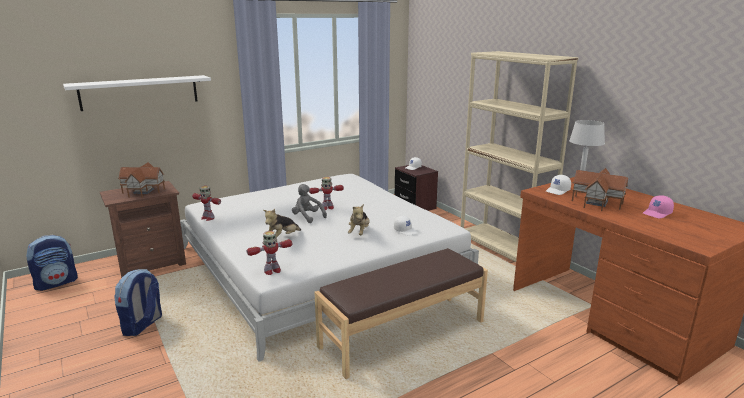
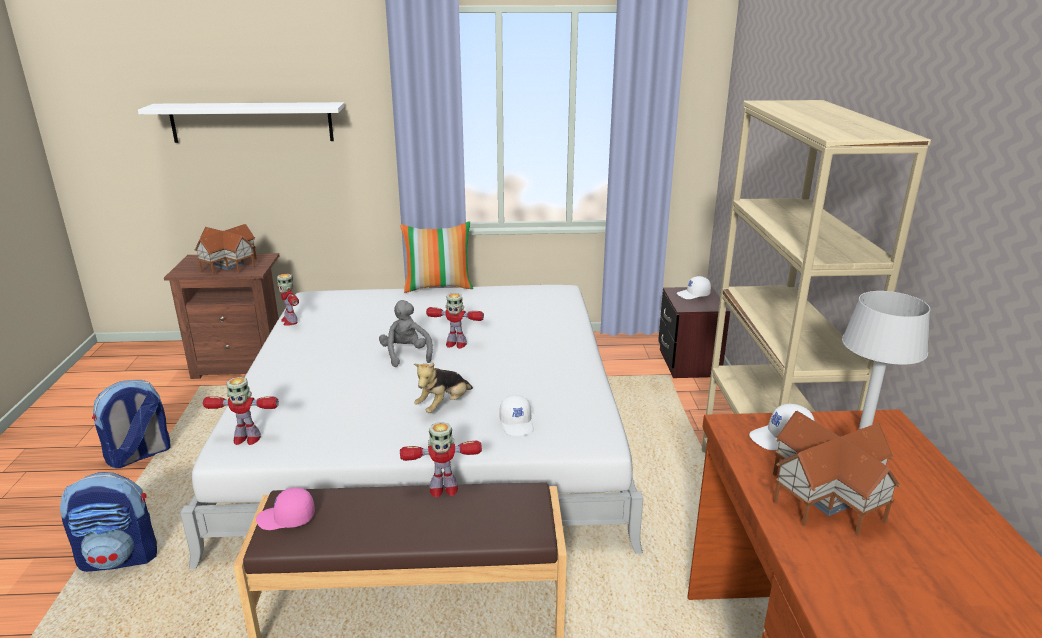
camera: 30 degrees right, 5 degrees up
backpack [26,235,78,291] -> backpack moved to [60,472,157,572]
plush toy [263,209,301,238] -> none
pink cap [643,195,674,218] -> pink cap moved to [256,487,315,530]
none -> pillow [400,221,473,293]
none -> toy robot [400,422,482,497]

